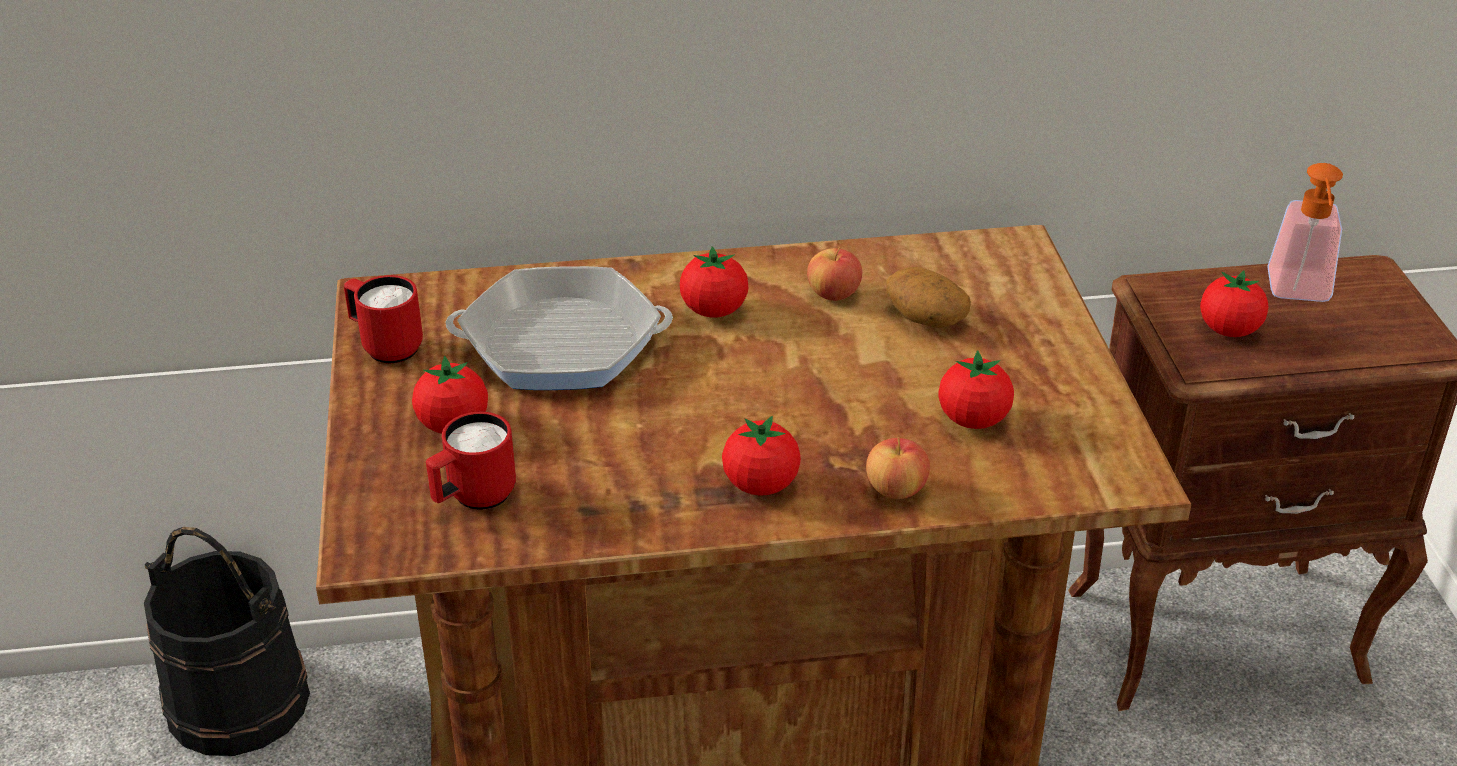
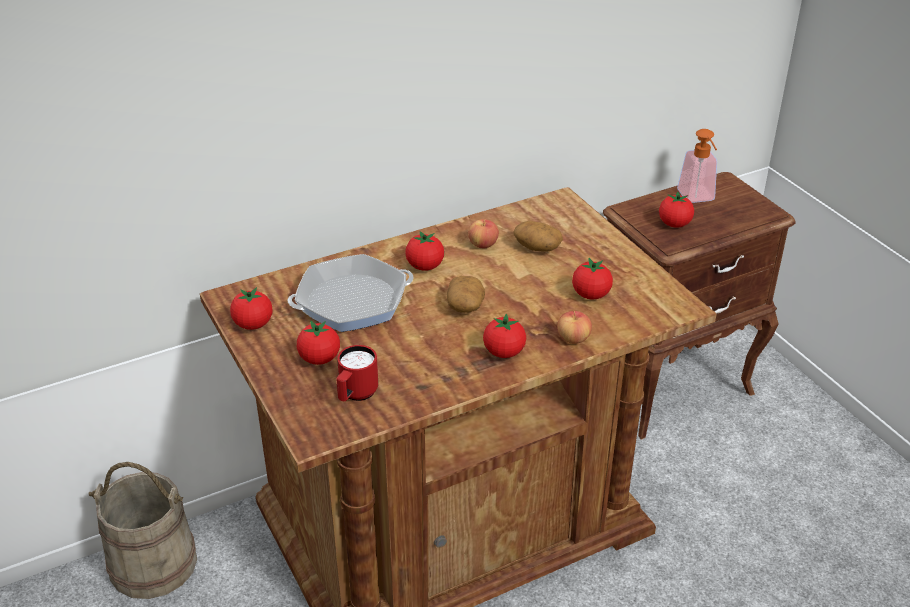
camera: 20 degrees left, 0 degrees up
black bucket [144,527,310,756] -> beige bucket [88,462,197,599]
red mug [344,275,423,364] -> tomato [230,287,273,330]
none -> potato [446,276,485,313]

